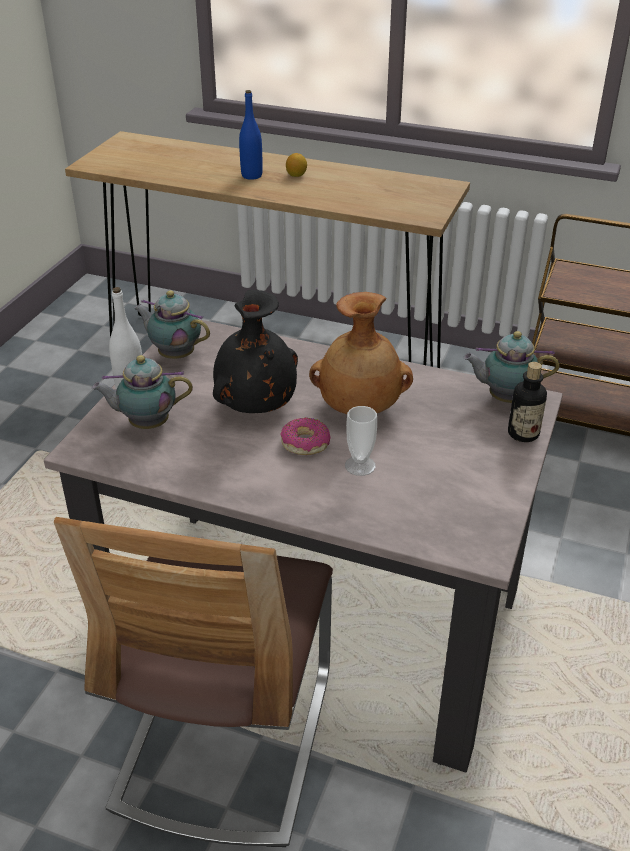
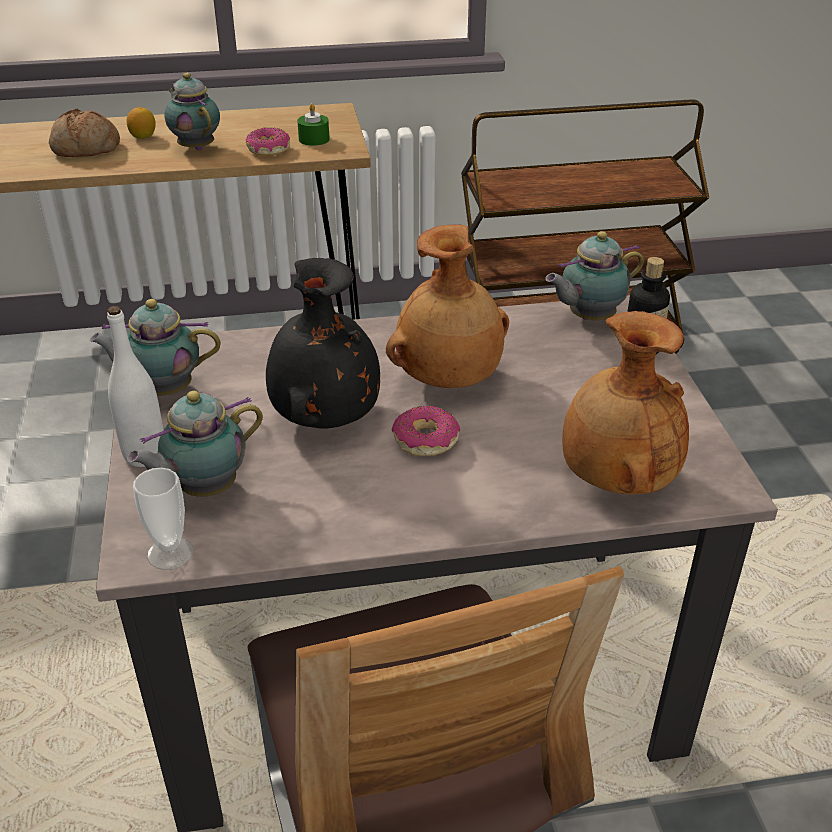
camera: 30 degrees left, 0 degrees up
blue bottle [239,90,263,180] -> bread [49,109,120,157]
cup [345,406,377,476] -> cup moved to [133,468,194,570]
none -> teapot [164,73,220,150]
none -> donut [245,128,290,156]
none -> green candle [297,103,330,146]
none -> brown vase [562,311,689,494]

